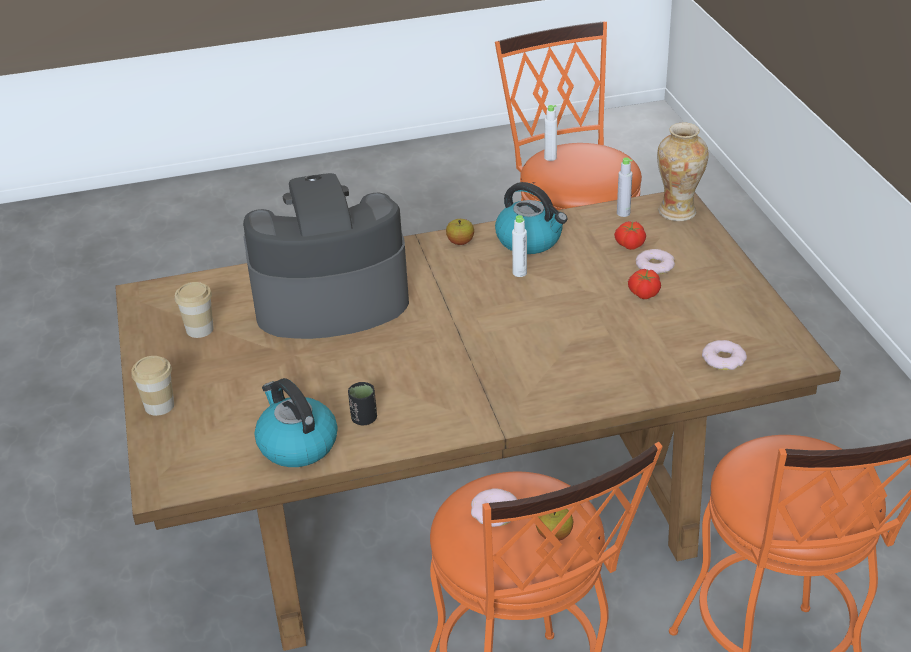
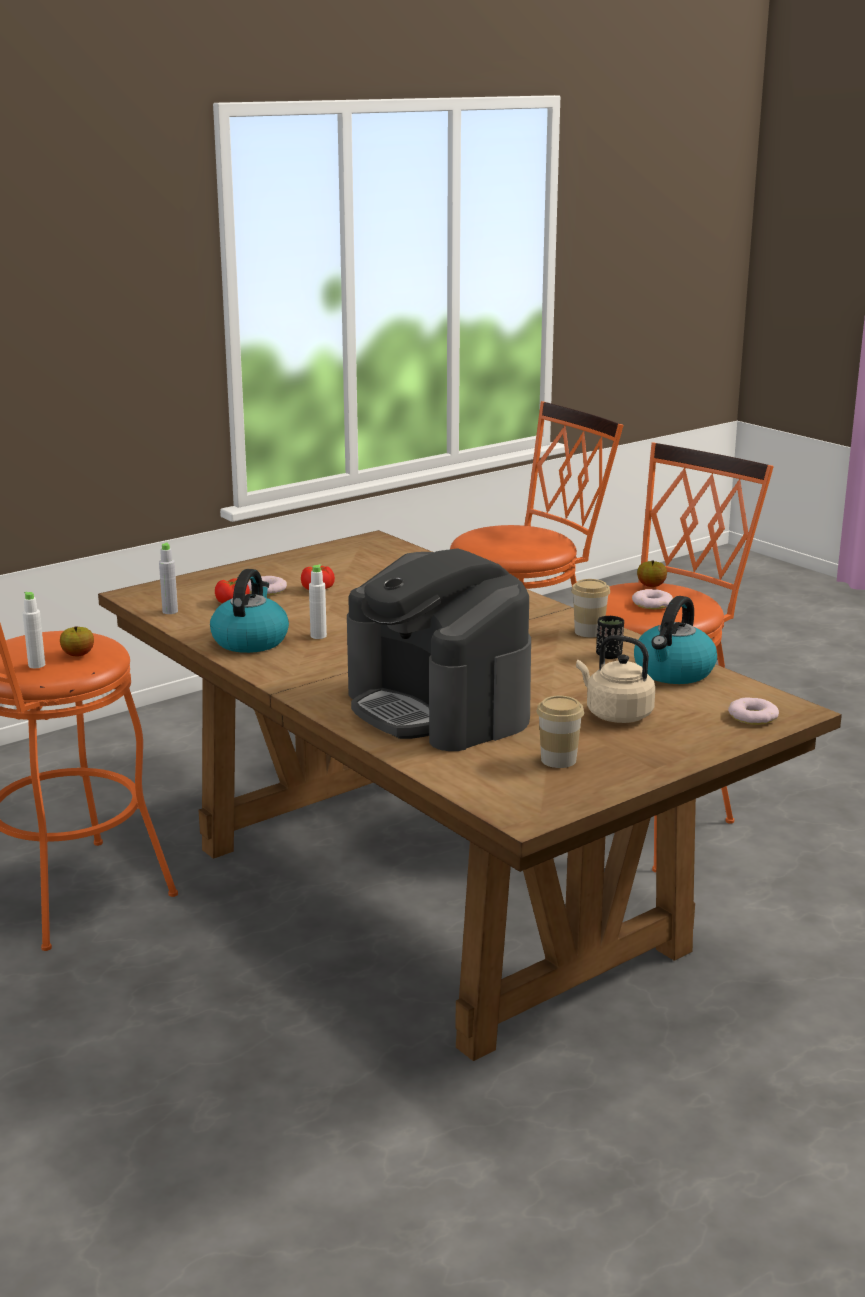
camera: 115 degrees left, 15 degrees down
cup [131,356,174,416] -> cup moved to [571,579,610,637]
apple [446,219,474,245] -> apple moved to [60,626,94,656]
vase [657,123,709,221] -> none
donut [702,340,747,370] -> donut moved to [728,697,779,725]
none -> beige kettle [576,635,655,723]

